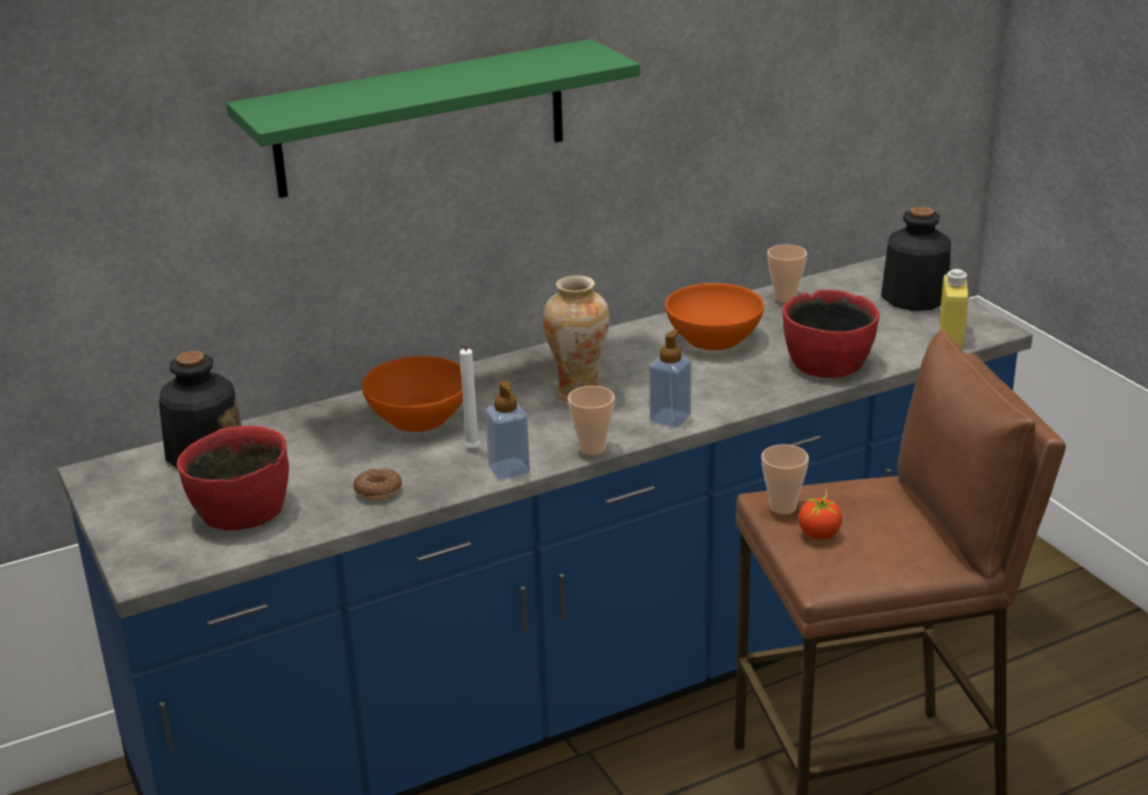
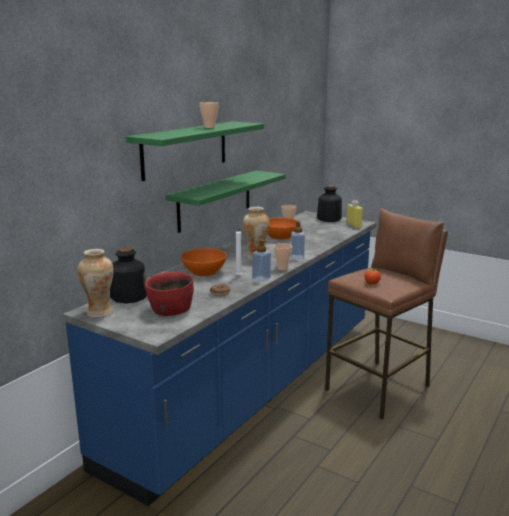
camera: 30 degrees left, 10 degrees down
cup [761,445,809,514] -> cup moved to [200,102,219,128]
red bowl [782,290,879,378] -> none
none -> vase [78,249,114,317]
none -> green shelf [165,171,286,233]

